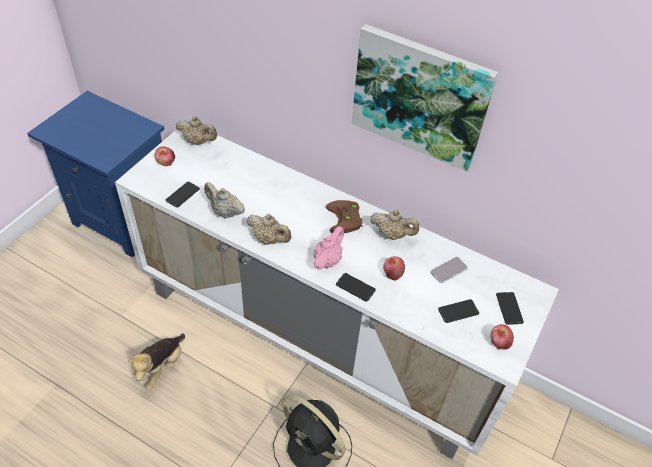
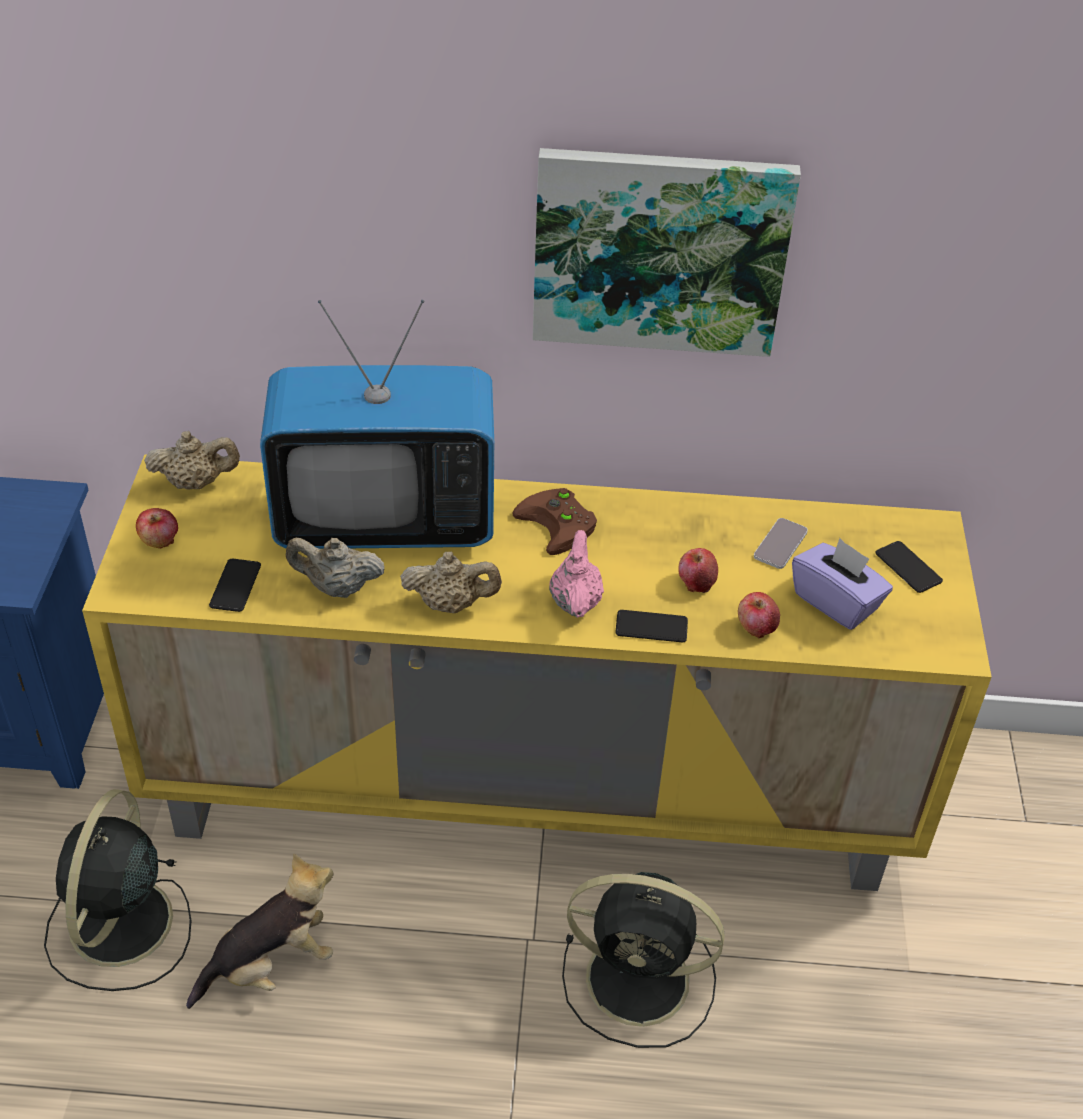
camera: 25 degrees left, 5 degrees down
white tv stand [115,129,559,459] -> yellow tv stand [82,454,992,891]
plush toy [128,333,185,390] -> plush toy turned 120 degrees counterclockwise [186,853,333,1009]
beige teapot [370,210,419,240] -> none
phone [438,299,479,323] -> purple tissue box [792,538,893,630]
apple [490,324,514,350] -> apple moved to [738,592,780,638]
none -> black fan [44,789,192,991]
none -> television [260,300,494,549]

